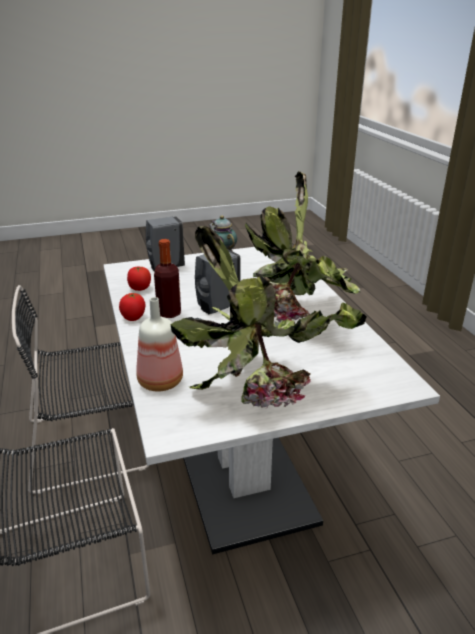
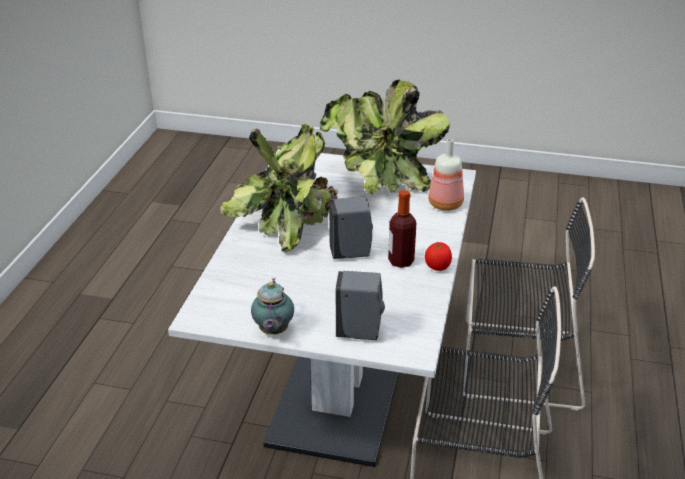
camera: 150 degrees left, 5 degrees up
tomato [127,266,151,291] -> none

